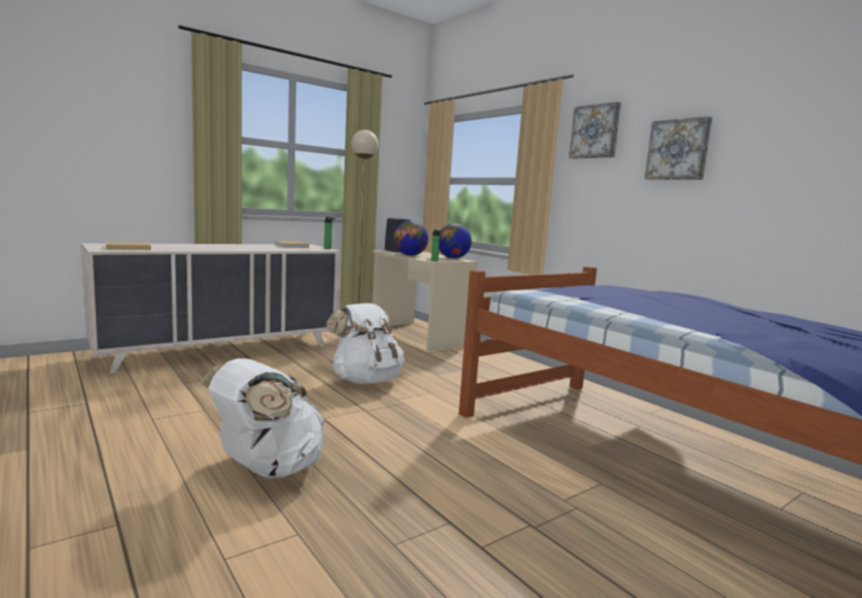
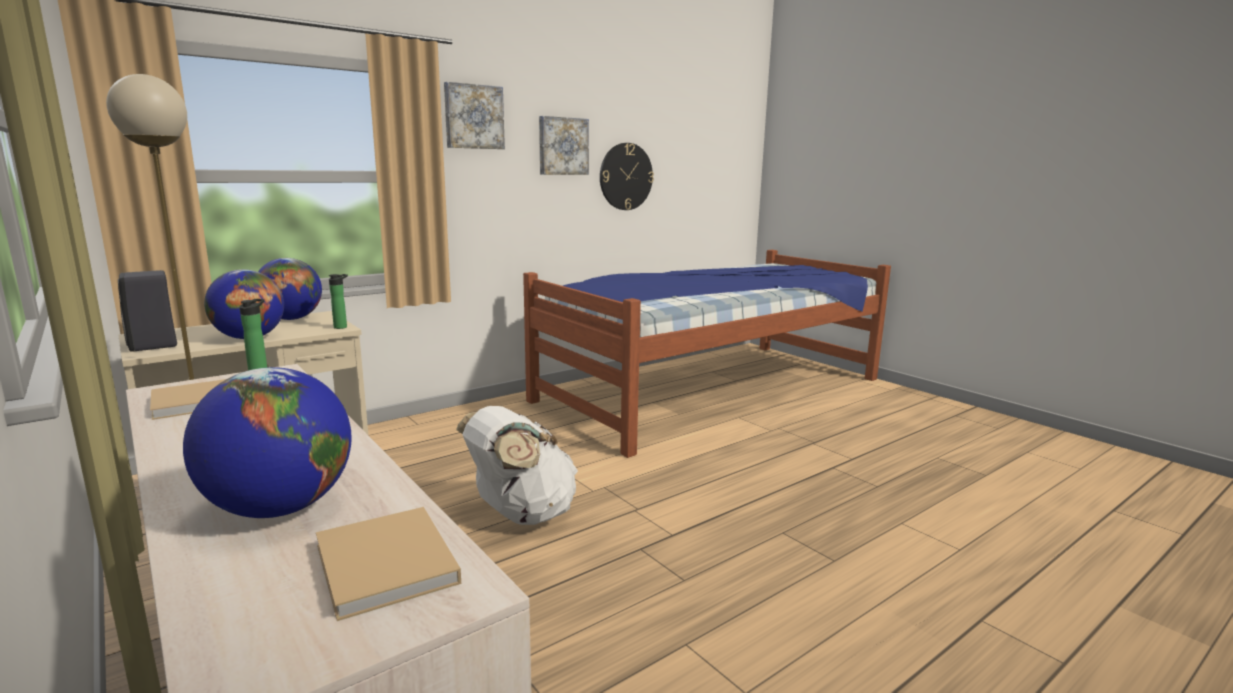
camera: 90 degrees left, 5 degrees up
white backpack [201,358,326,479] -> none
none -> globe [183,367,352,518]
none -> wall clock [600,143,654,210]

